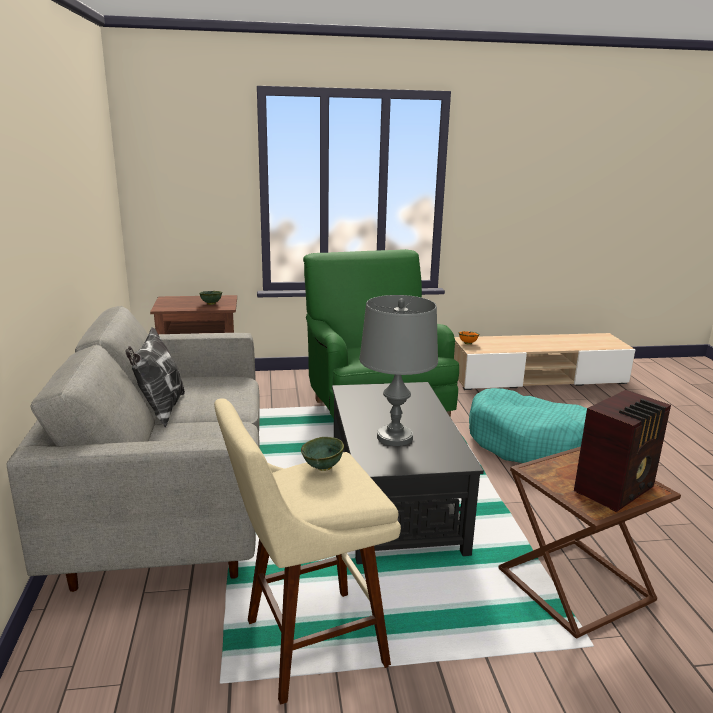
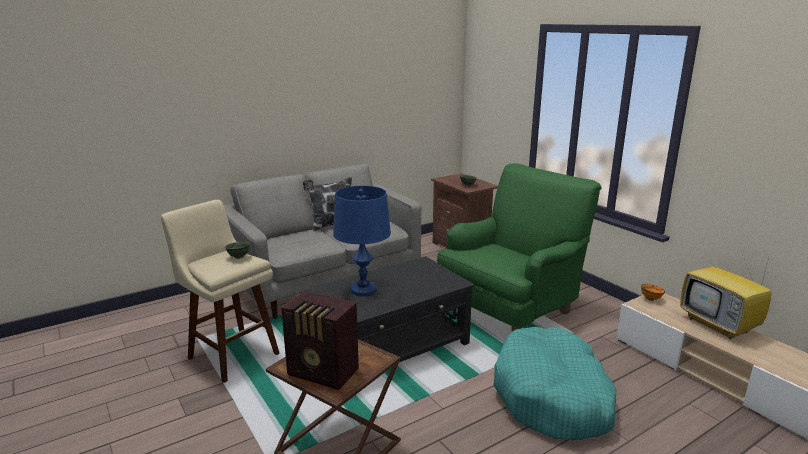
camera: 65 degrees right, 0 degrees up
grey table lamp [359,295,438,446] -> blue table lamp [333,186,391,297]
none -> television [680,249,771,339]

